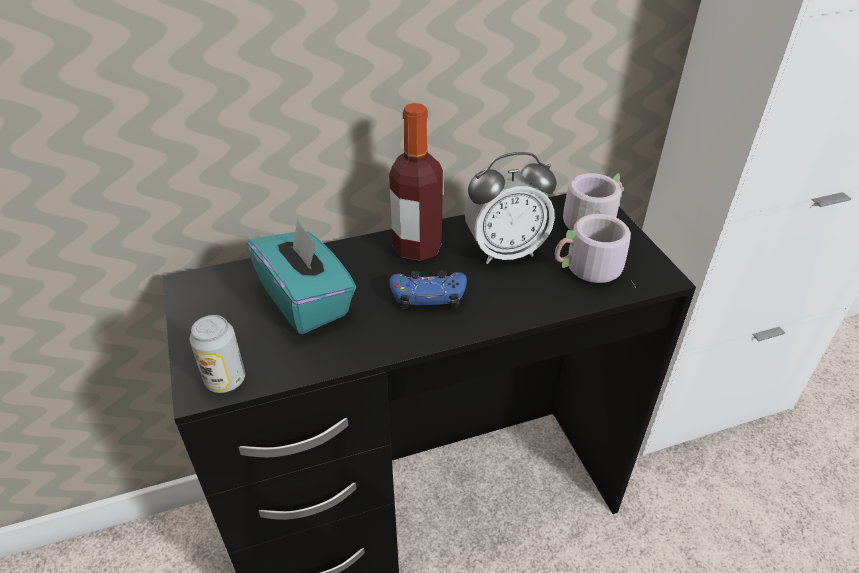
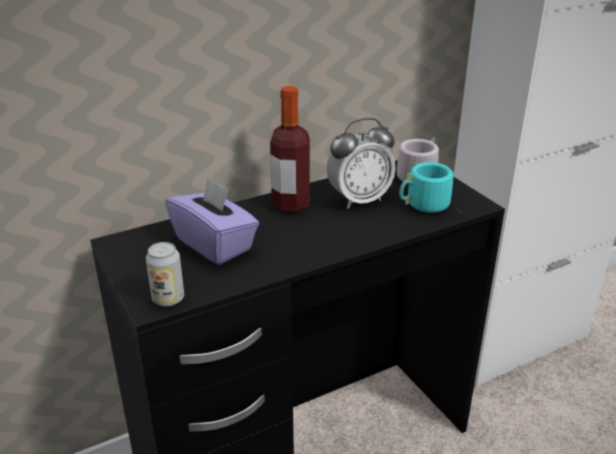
camera: 10 degrees left, 10 degrees down
turquoise tissue box [246,220,356,334] -> purple tissue box [165,177,259,265]
blue game controller [390,271,467,309] -> none
grey mug [555,214,636,288] -> turquoise mug [399,162,462,213]

